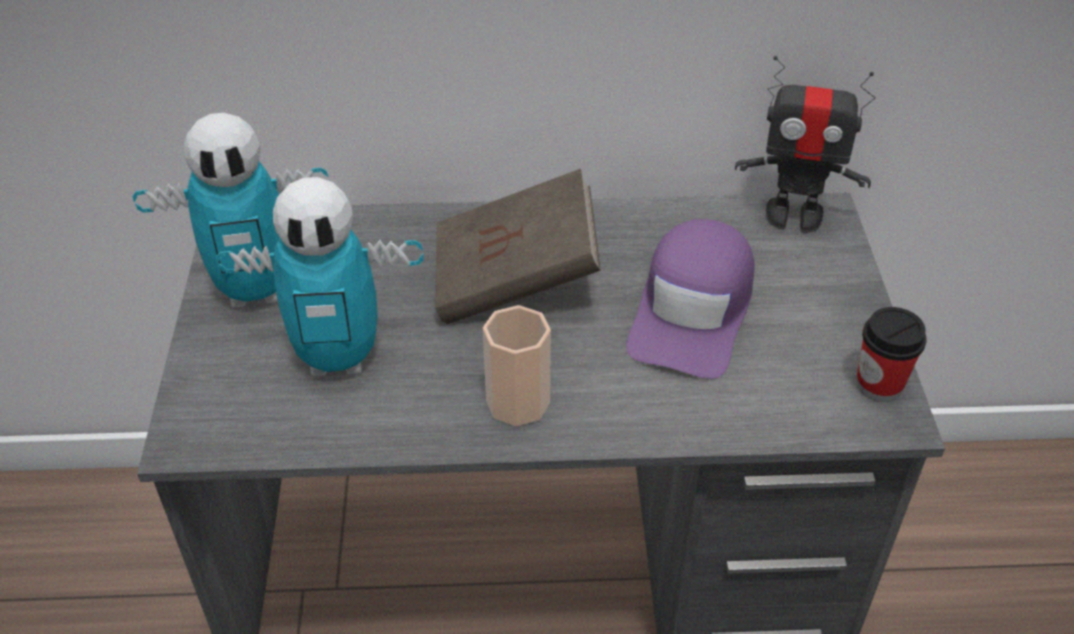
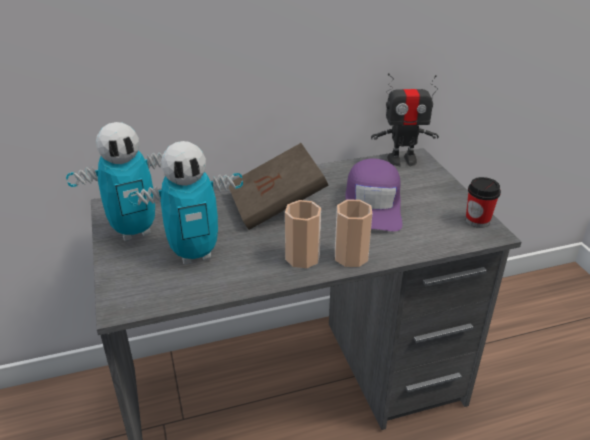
camera: 15 degrees left, 10 degrees down
none -> cup [335,200,372,267]

